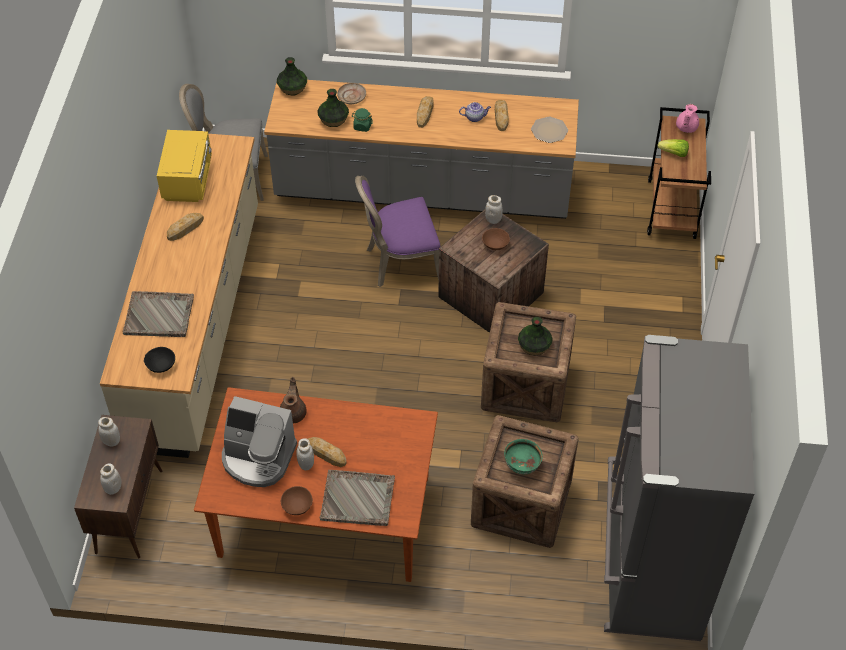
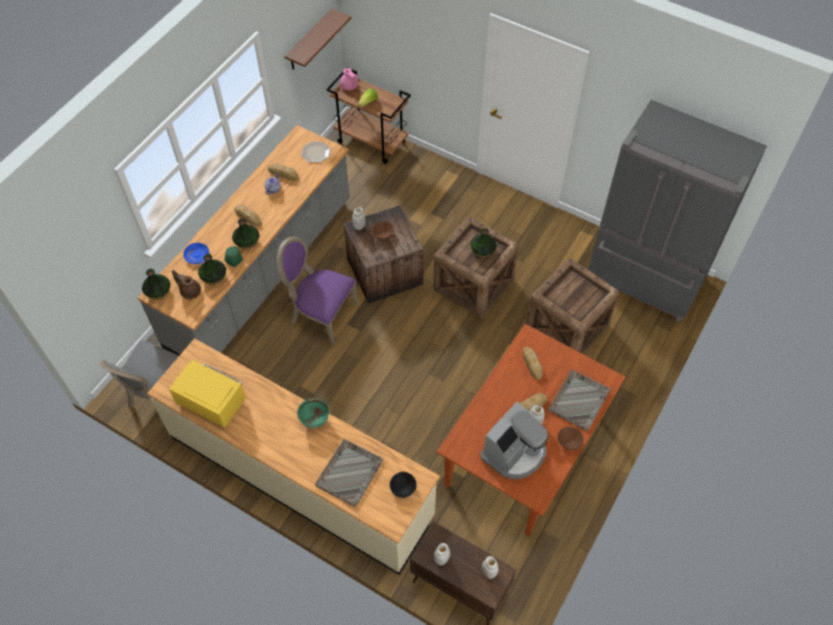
camera: 65 degrees left, 5 degrees up
bread [167,213,204,241] -> bread moved to [523,347,543,380]
brown teapot [280,377,307,424] -> brown teapot moved to [172,270,201,300]
beige plate [337,83,366,104] -> blue plate [183,243,209,264]
purple chair [355,176,441,287] -> purple chair turned 105 degrees clockwise [276,236,359,346]
green bowl [504,439,543,474] -> green bowl moved to [297,398,330,428]
none -> vase [232,218,260,249]
none -> brown shelf [284,8,351,70]

